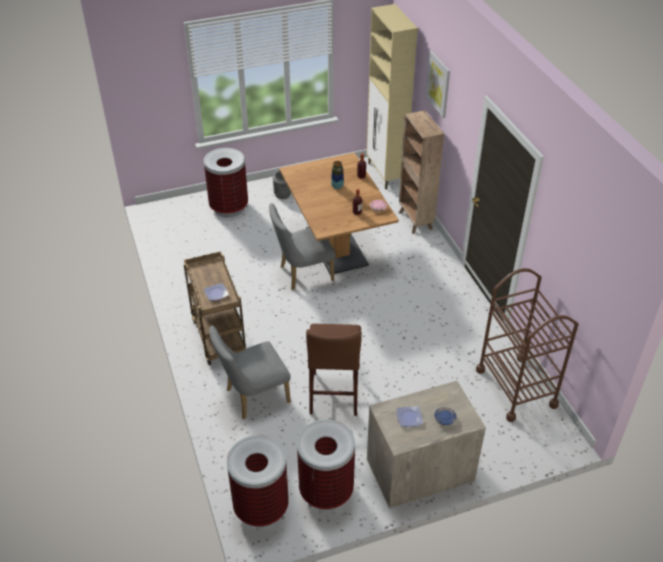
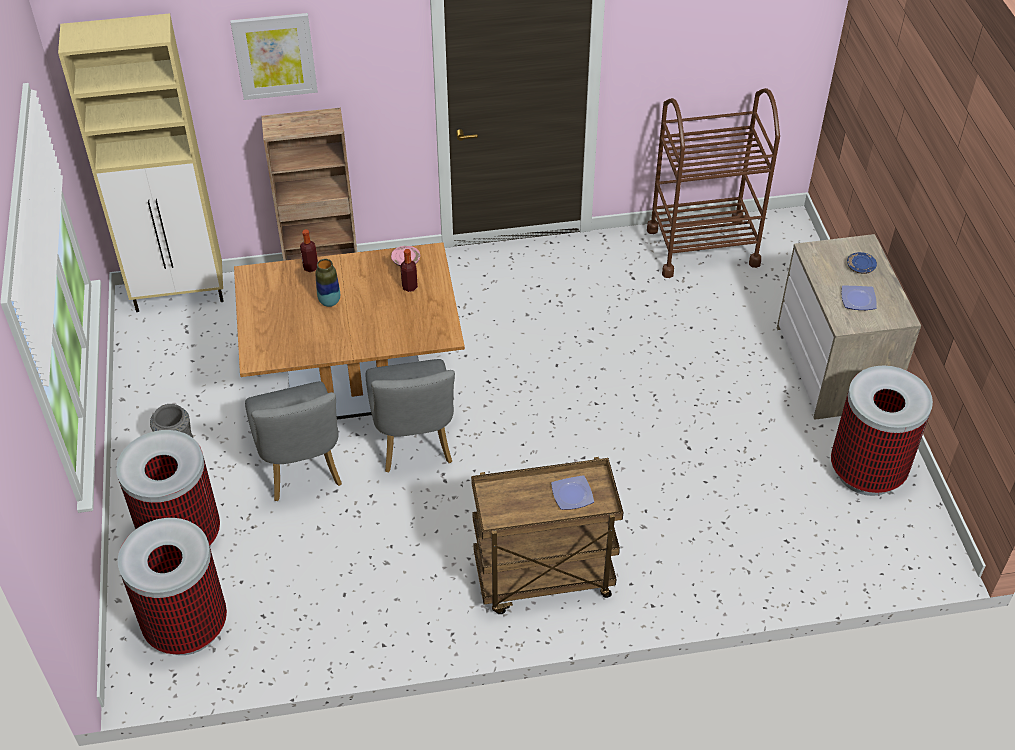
camera: 80 degrees left, 5 degrees up
grey chair [209,325,291,419] -> grey chair moved to [245,381,342,501]
trash can [227,435,289,527] -> trash can moved to [118,518,227,655]
brown stool [306,324,362,416] -> none

